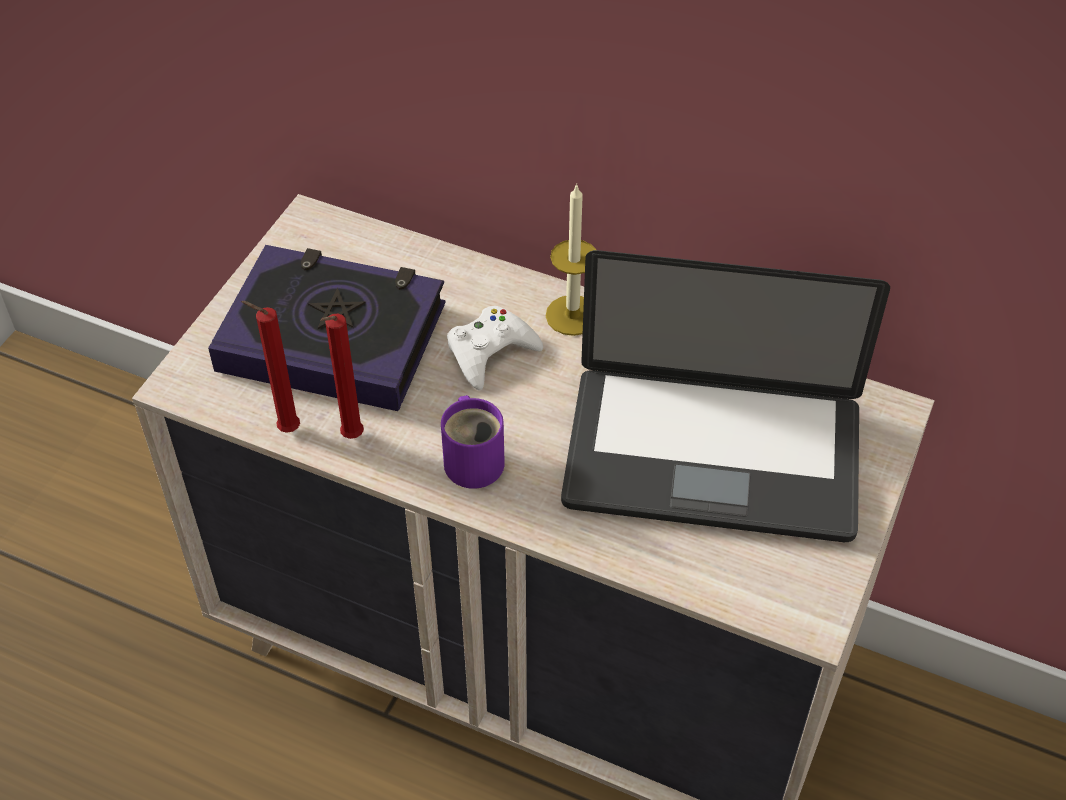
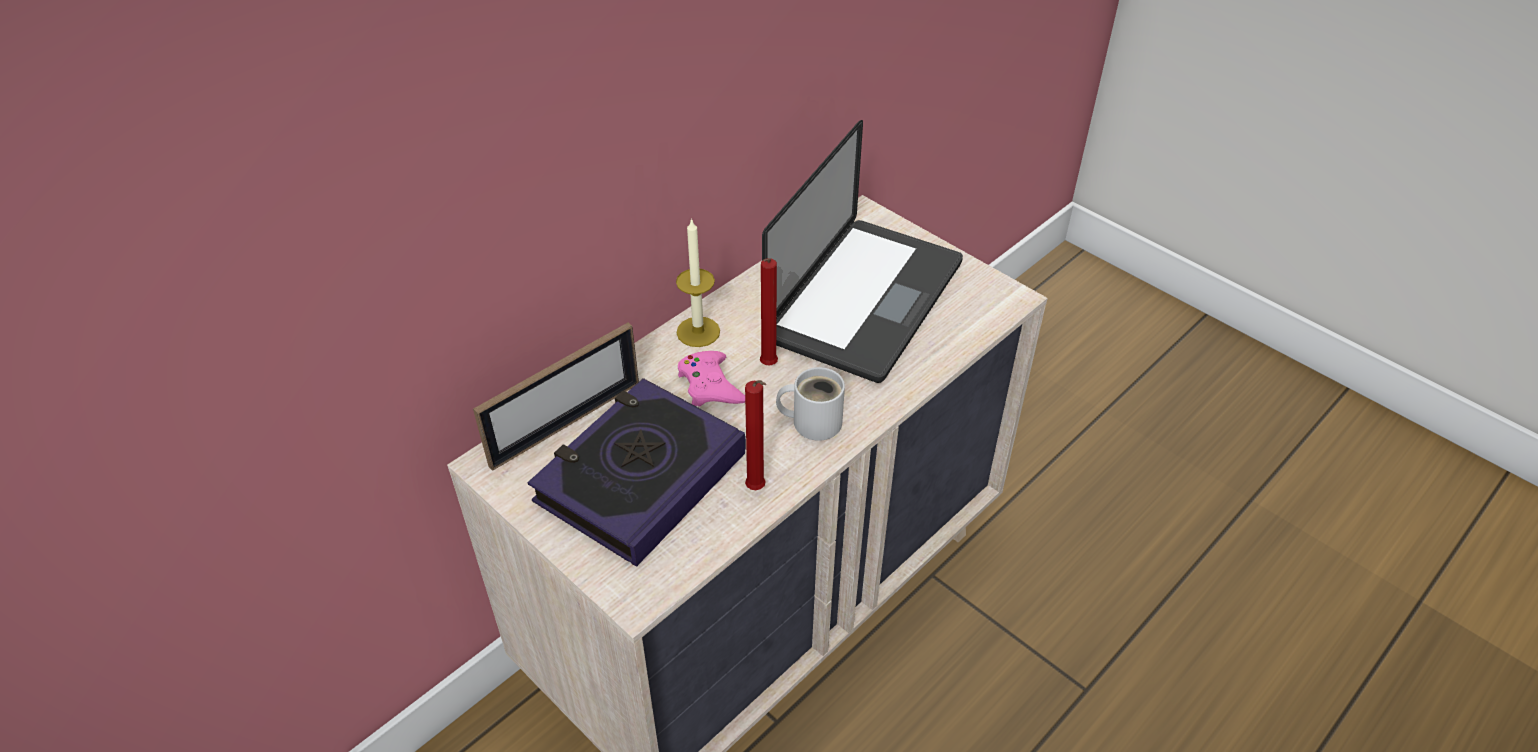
camera: 70 degrees left, 5 degrees down
red candle [241,301,300,433] -> red candle moved to [760,258,778,365]
purple mug [441,395,505,489] -> white mug [776,367,845,441]
white game controller [447,306,543,390] -> pink game controller [678,351,745,407]
none -> picture frame [473,323,639,471]

